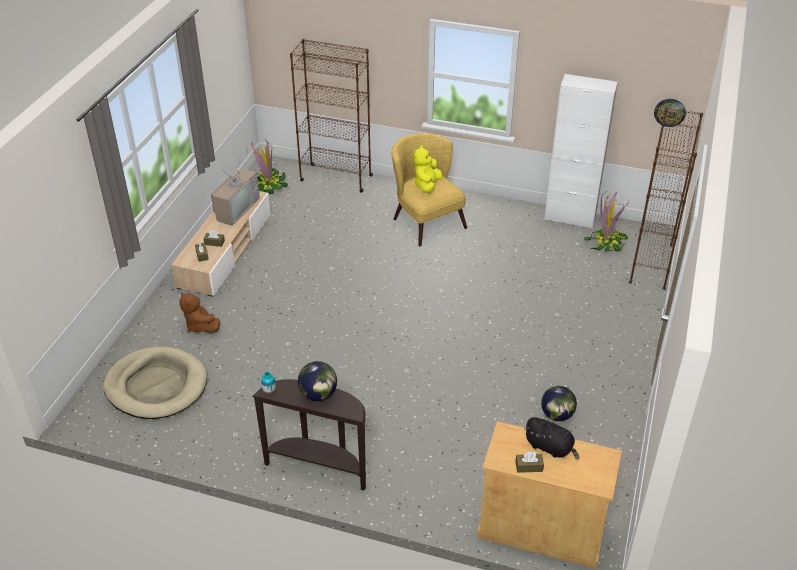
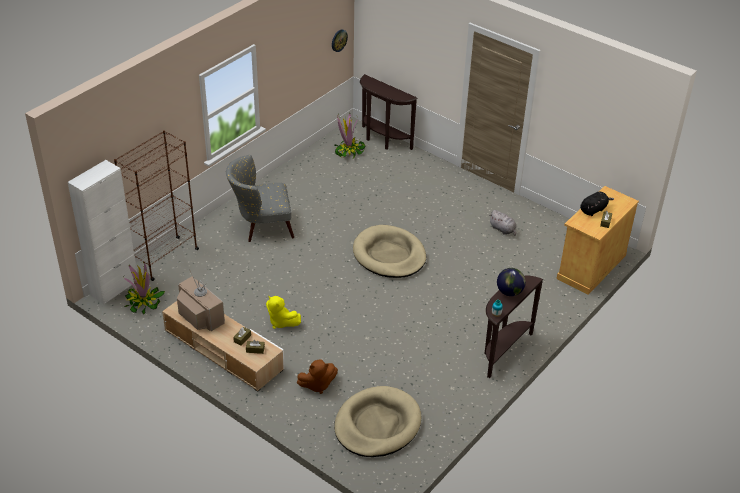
camera: 70 degrees left, 0 degrees up
yellow armchair [391,133,467,246] -> grey armchair [226,155,294,242]
yellow plush toy [413,145,442,193] -> yellow plush toy moved to [266,296,301,329]
globe [541,386,577,421] -> grey plush toy [489,210,516,236]
white cabinet [544,74,618,229] -> white cabinet moved to [68,160,137,304]
brown bookcase [629,107,703,290] -> brown console table [360,74,418,150]
none -> beige dog bed [353,225,426,278]

